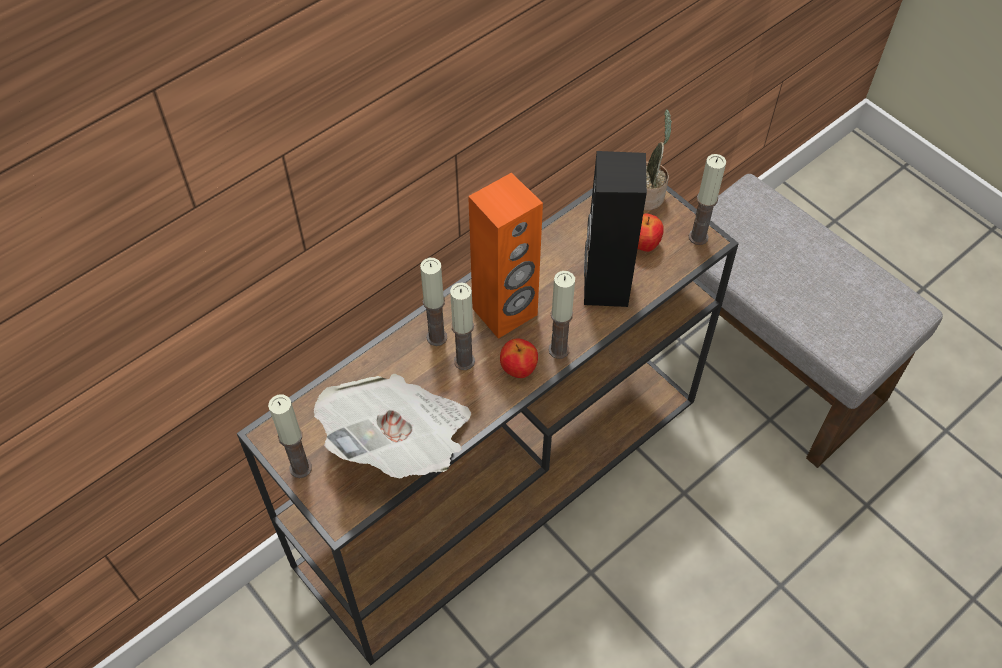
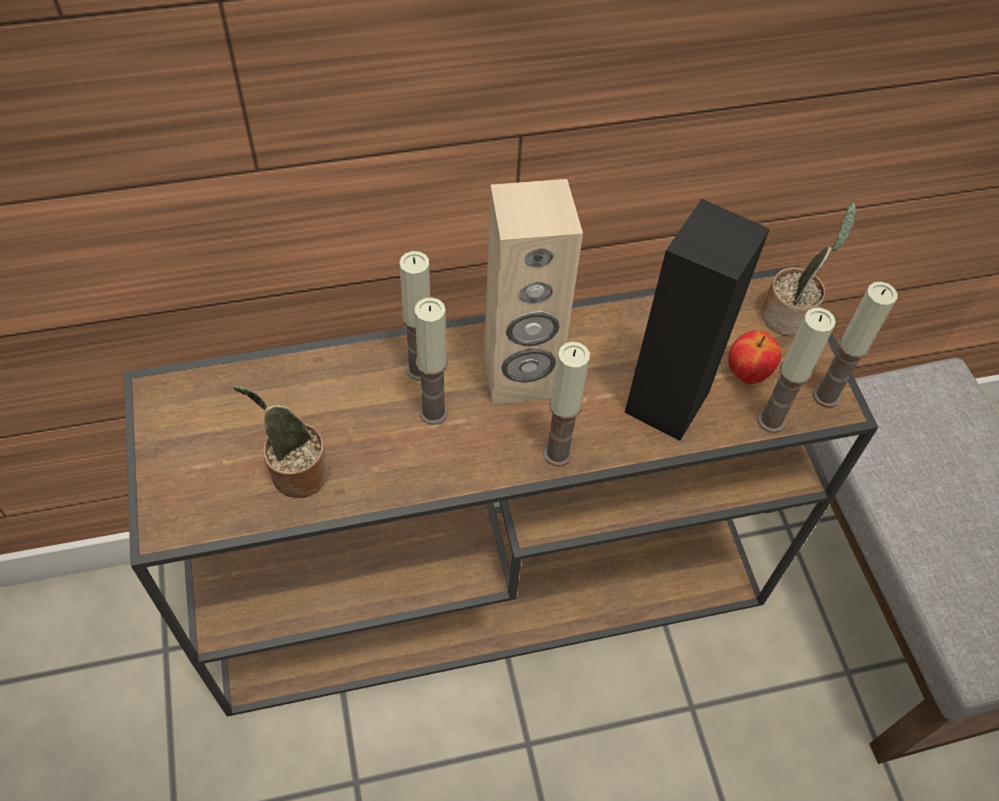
camera: 25 degrees right, 0 degrees up
candle [268,395,312,478] -> candle moved to [757,308,836,433]
newspaper [314,374,471,478] -> potted plant [234,386,329,498]
orange speaker [468,173,543,339] -> beige speaker [484,179,583,405]
apple [500,338,538,378] -> none

